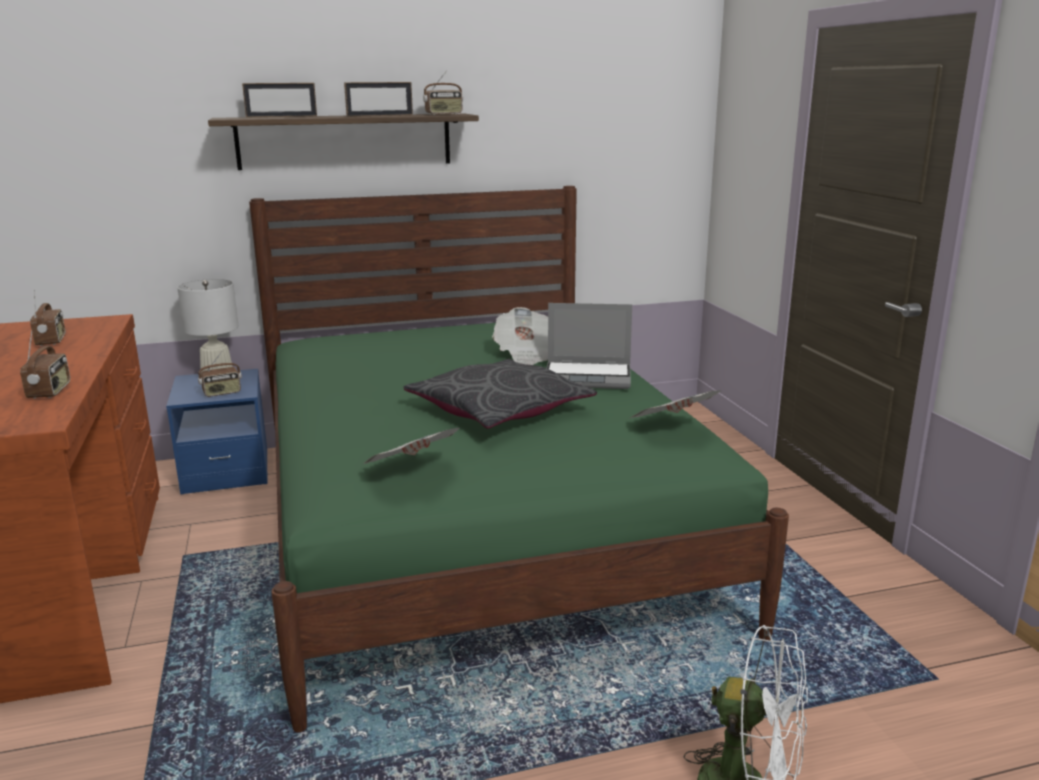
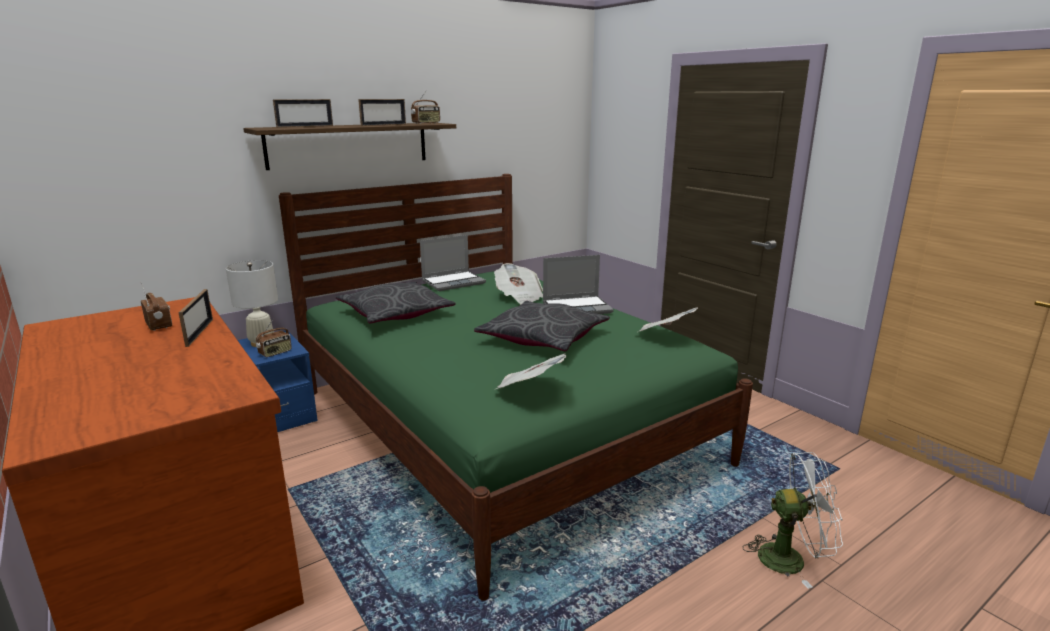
camera: 20 degrees left, 0 degrees up
radio [20,331,70,399] -> none
none -> picture frame [179,289,213,347]
none -> grey pillow [336,281,455,324]
none -> laptop [420,235,486,291]

